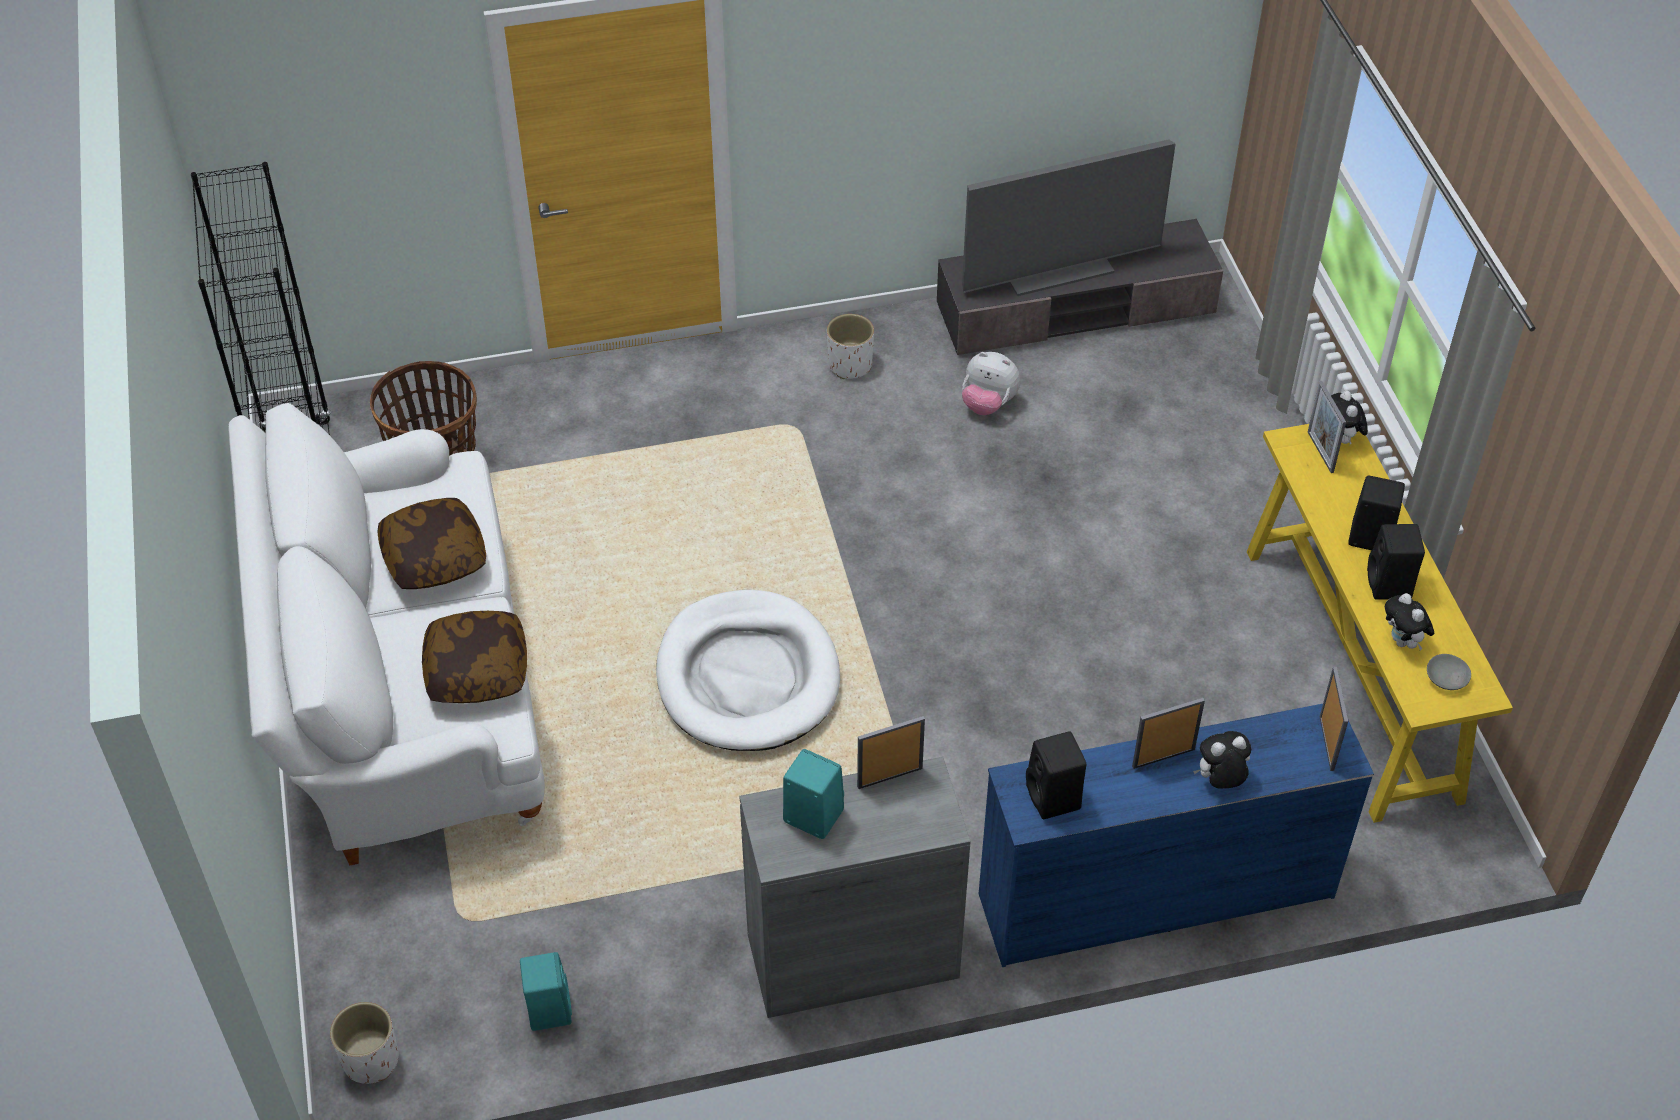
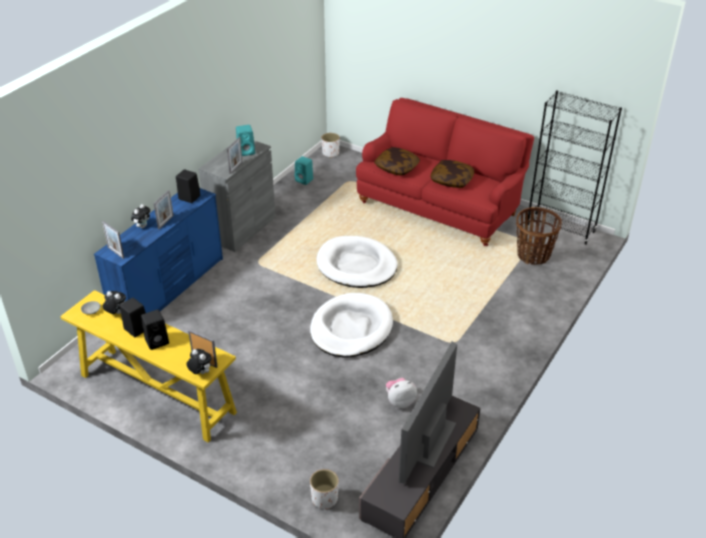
camera: 135 degrees right, 10 degrees down
white sofa [228,403,545,865] -> red sofa [356,98,534,246]
white planter [827,314,874,379] -> white planter moved to [310,469,339,509]
none -> white dog bed [310,293,393,357]

